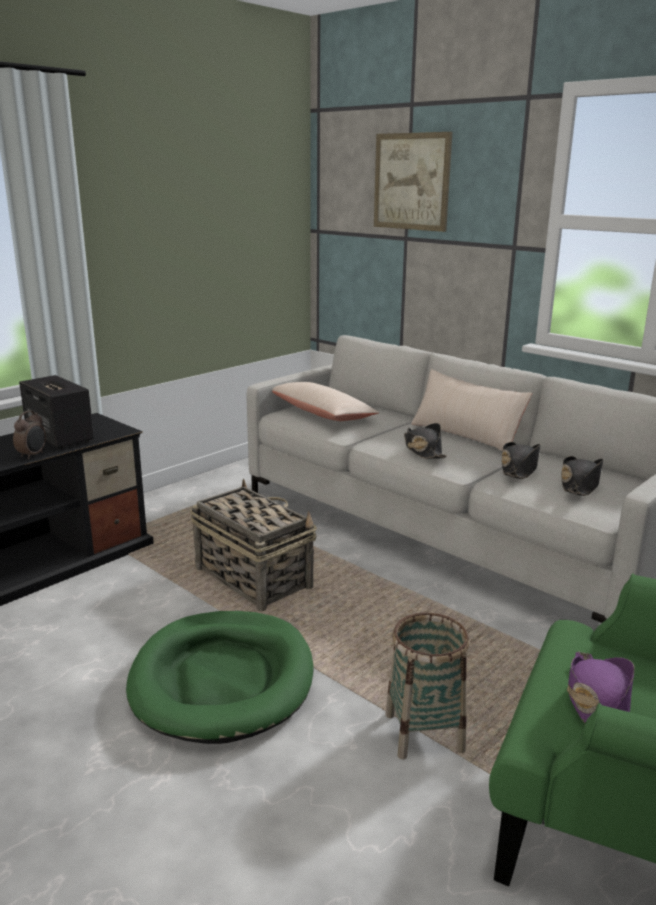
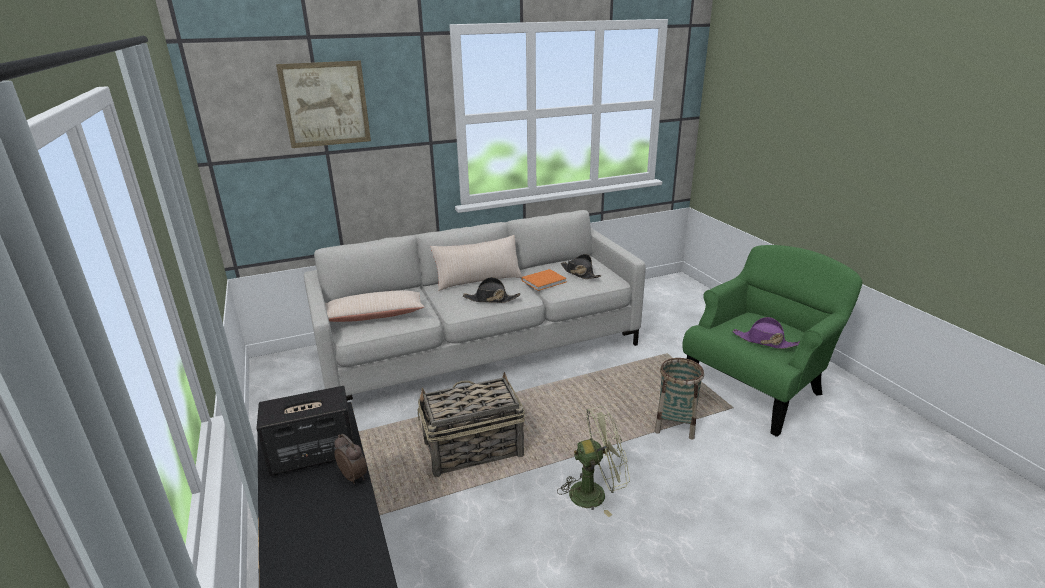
camera: 65 degrees left, 5 degrees up
green dog bed [126,611,313,744] -> green fan [557,406,630,517]
black hat [502,442,541,479] -> orange book [522,269,567,291]

